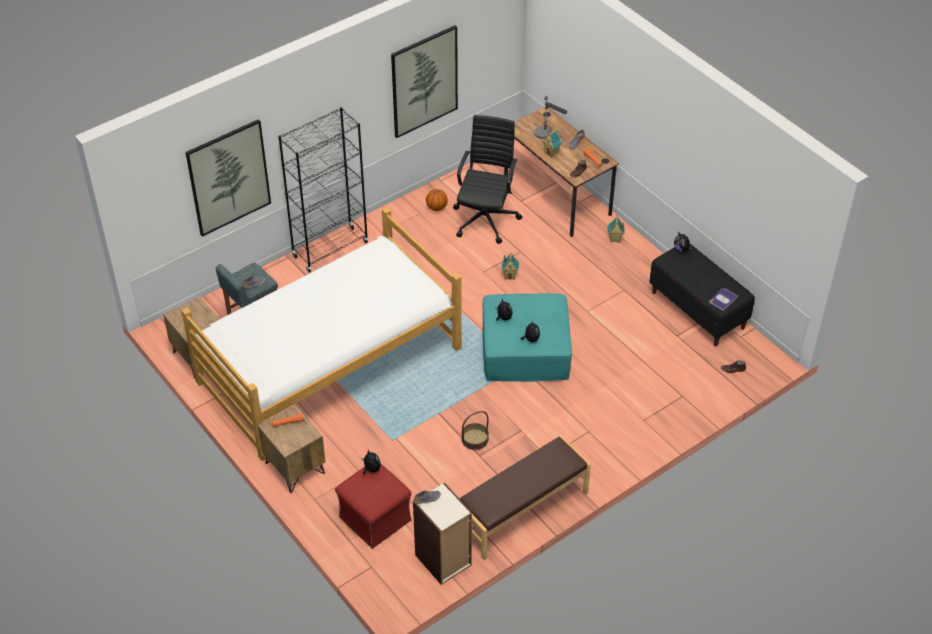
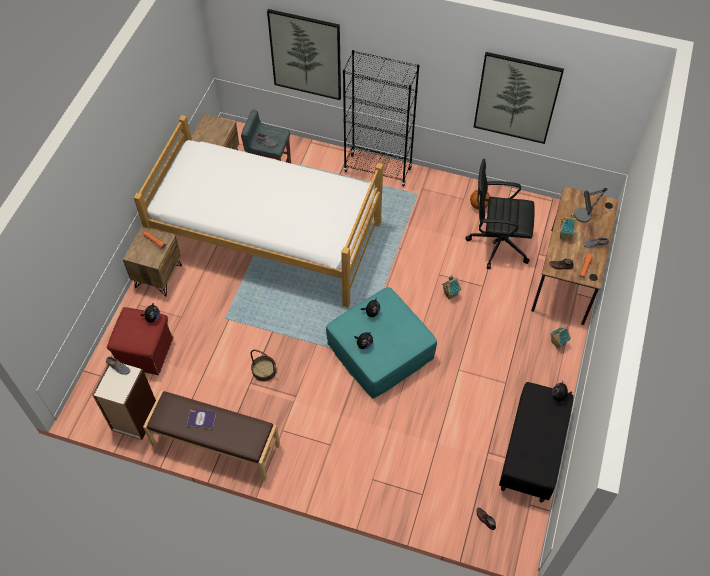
camera: 55 degrees right, 10 degrees up
black office chair [453,115,522,244] -> black office chair turned 150 degrees counterclockwise [465,159,534,269]
book [709,288,738,311] -> book moved to [187,409,216,429]

